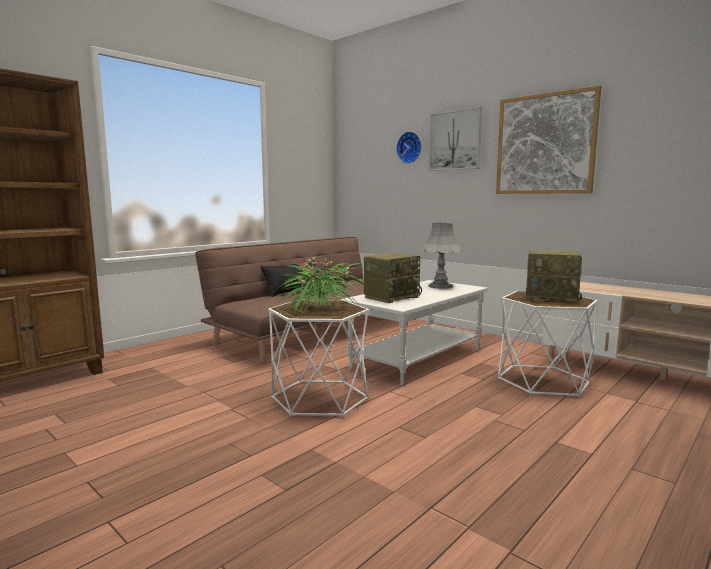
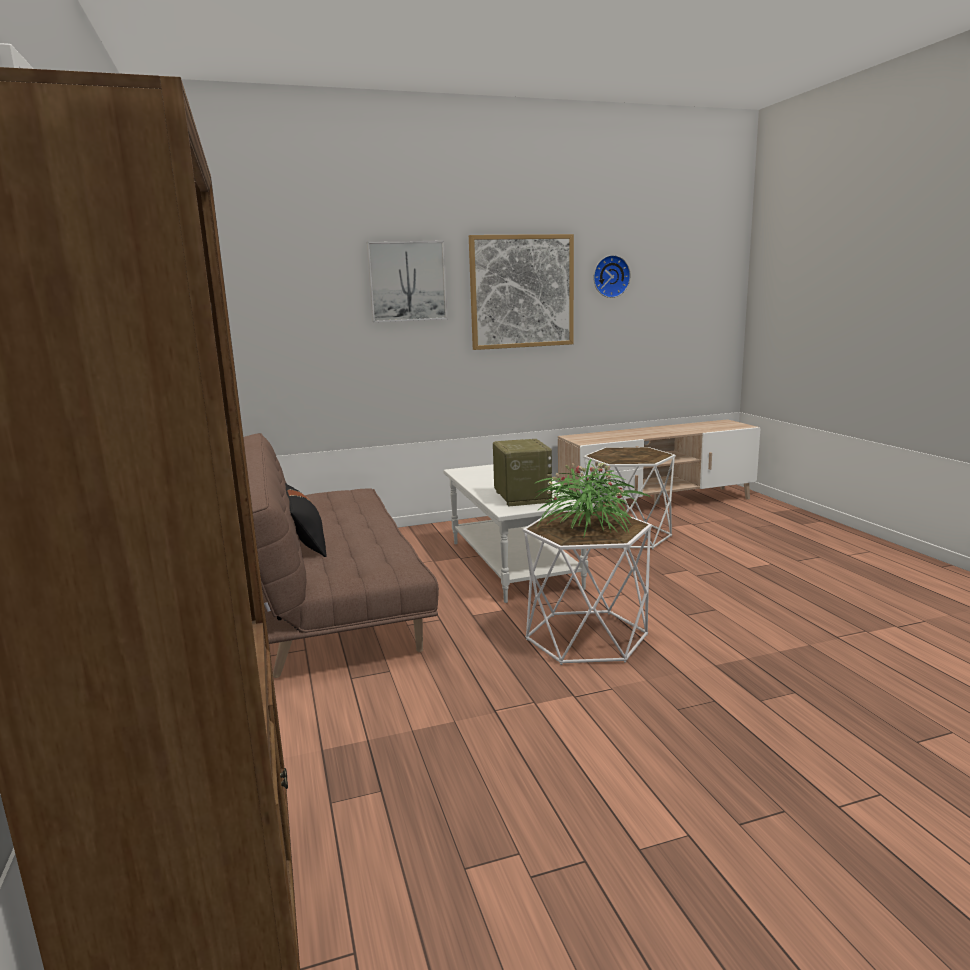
camera: 60 degrees left, 5 degrees up
wall clock [396,132,422,164] -> wall clock moved to [593,255,631,298]
grey table lamp [421,223,462,289] -> none
radio [526,250,582,303] -> none

